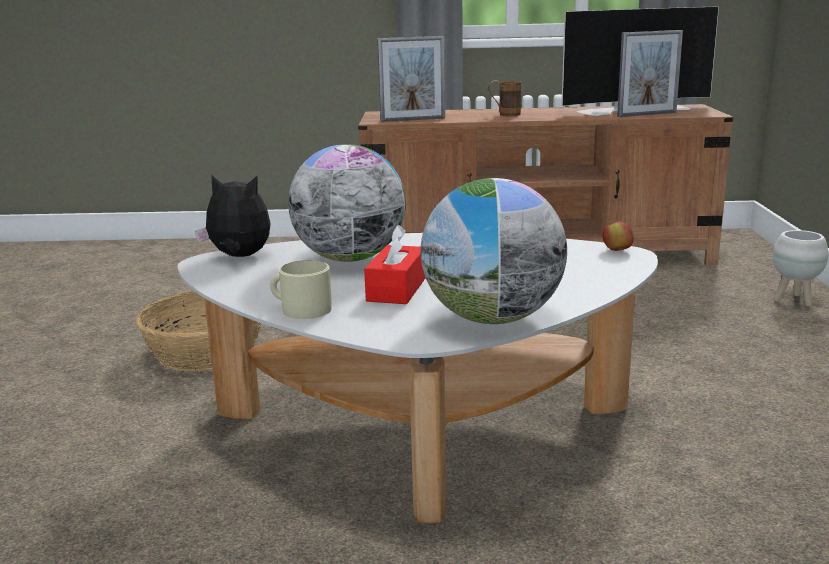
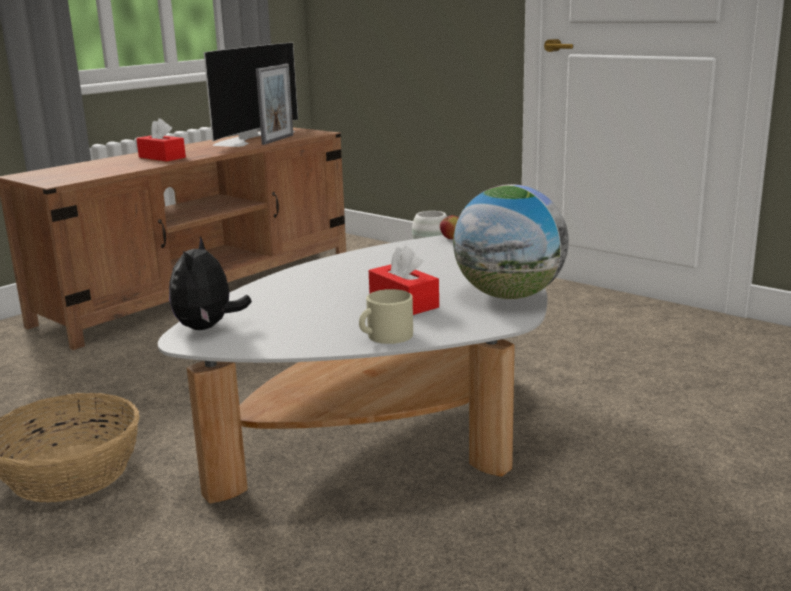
camera: 50 degrees left, 0 degrees up
plush toy [195,174,271,257] -> plush toy turned 45 degrees counterclockwise [169,237,252,330]
globe [288,144,406,262] -> none
picture frame [377,36,445,122] -> none
brown mug [488,80,521,116] -> red tissue box [136,118,186,161]

